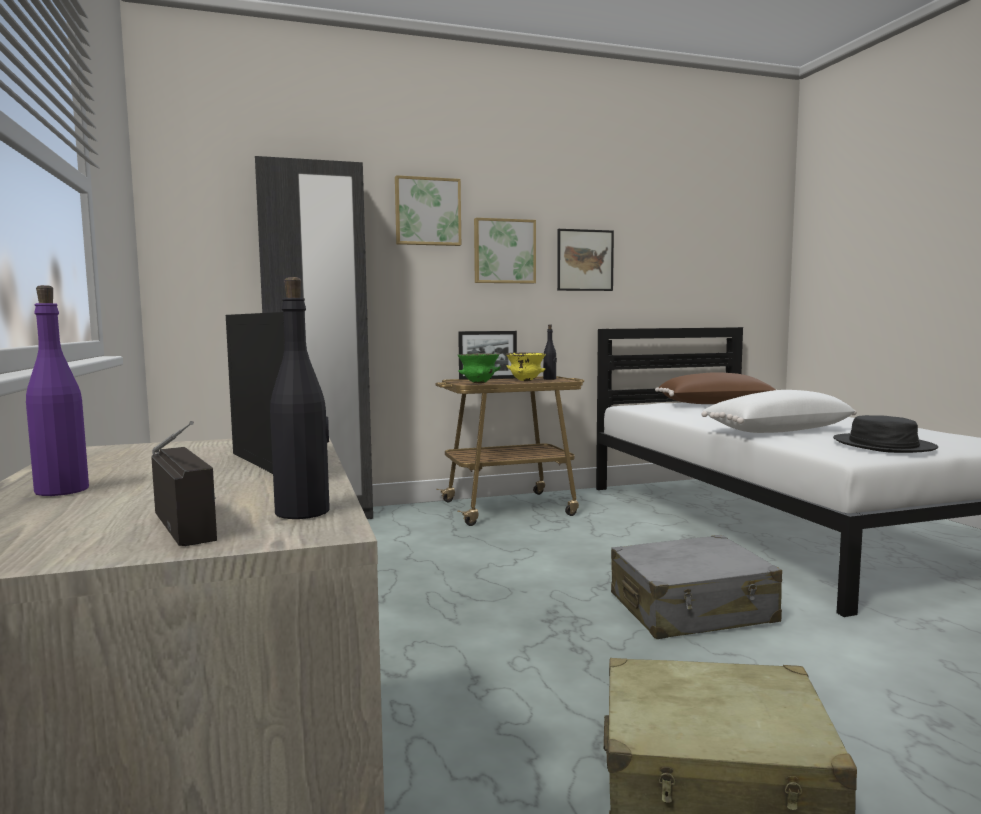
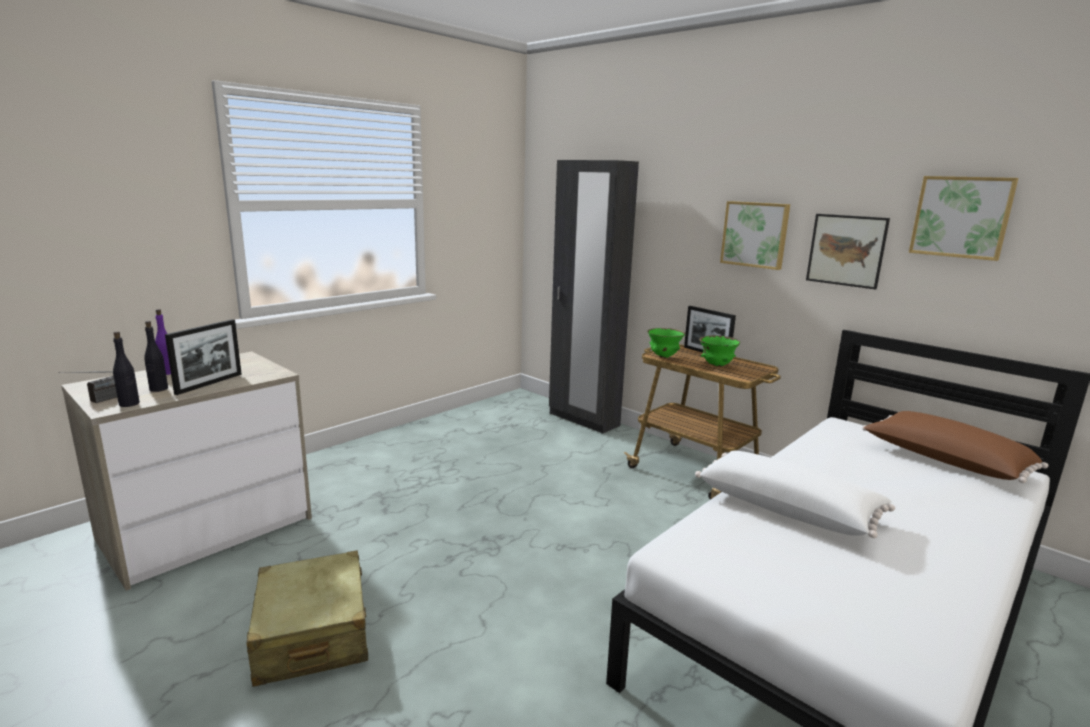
camera: 60 degrees right, 10 degrees up
picture [395,175,461,246] -> picture moved to [909,176,1018,261]
yellow bowl [506,352,546,381] -> green bowl [699,335,740,366]
black bottle [543,325,557,380] -> black bottle moved to [144,321,168,392]
grey suitcase [611,535,782,639] -> none
black hat [833,415,938,453] -> none

